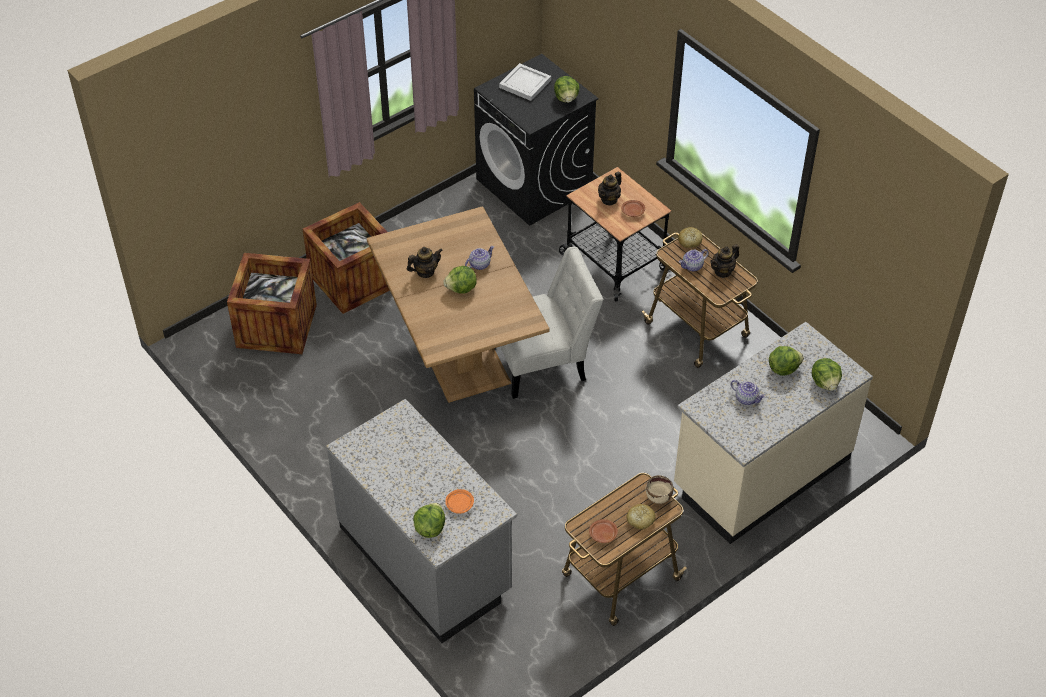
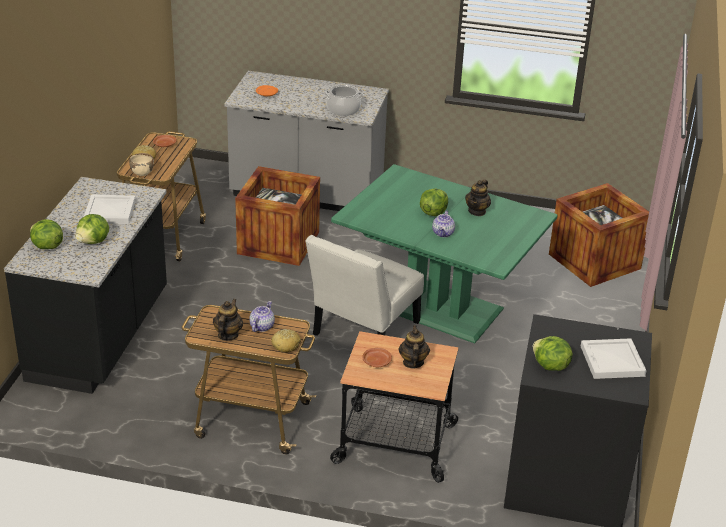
camera: 140 degrees right, 15 degrees down
crate [303,202,390,314] -> crate moved to [235,166,320,266]
brown dining table [367,207,550,403] -> green dining table [331,164,557,343]
lettuce [413,503,445,538] -> none
beige counter [674,322,873,544] -> black counter [4,177,167,394]
teapot [731,380,766,405] -> white tray [84,194,135,224]
none -> cooking pot [325,84,363,116]

